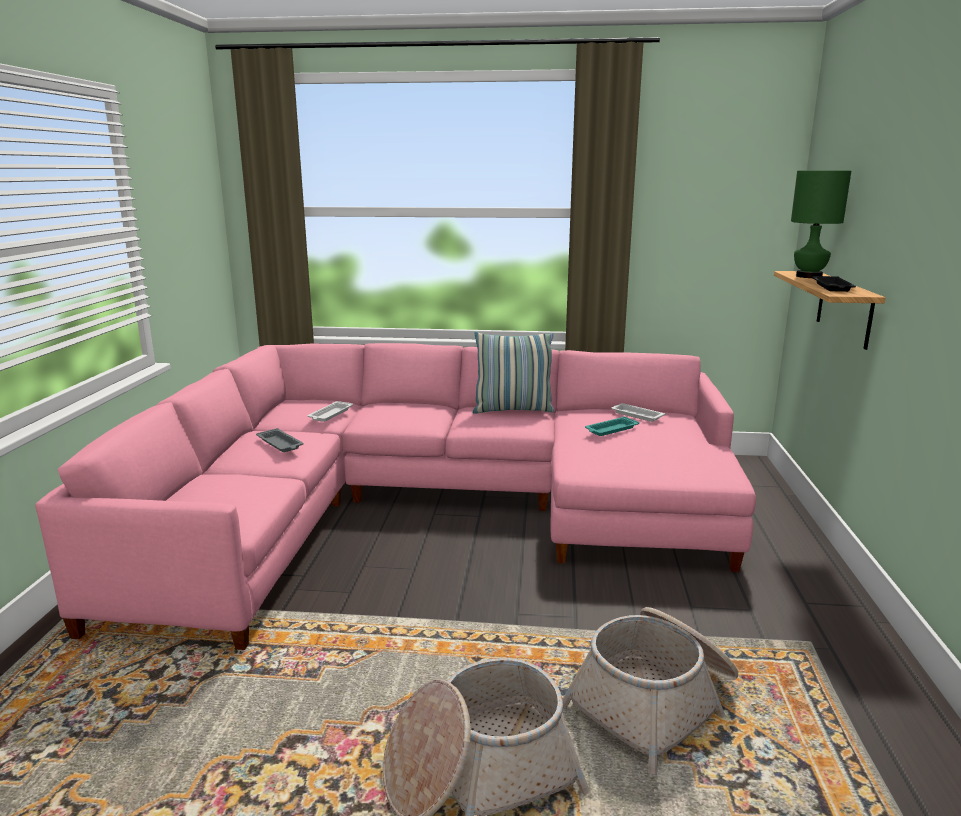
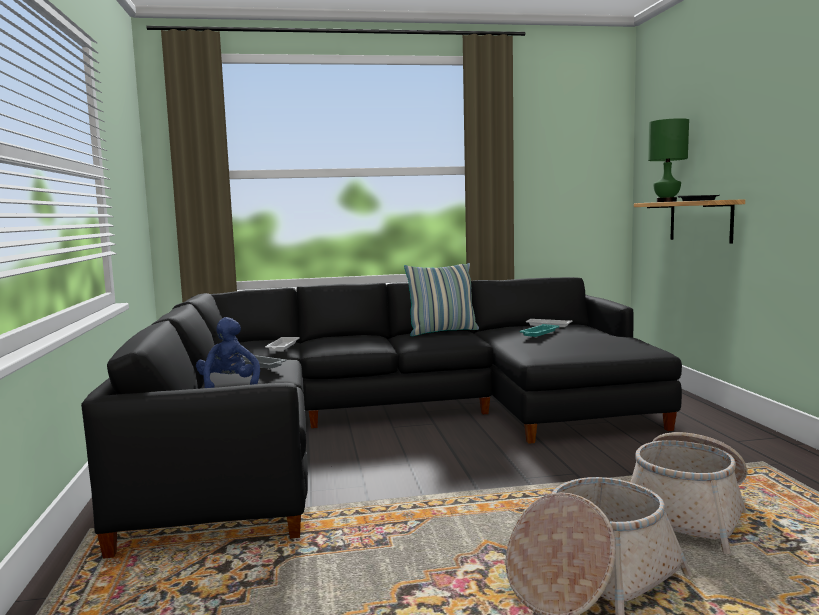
camera: 15 degrees left, 10 degrees down
pink sofa [35,343,756,650] -> black sofa [81,277,682,559]
none -> blue plush toy [196,317,260,388]

